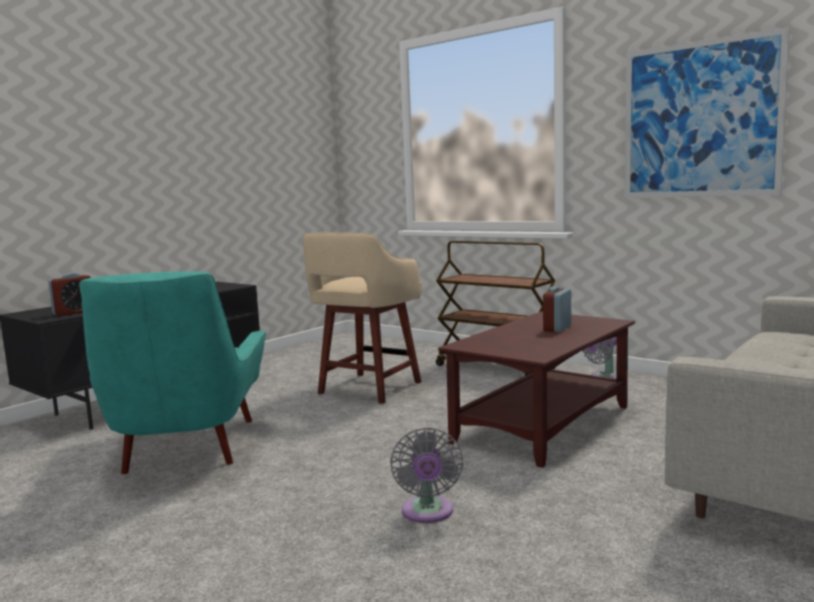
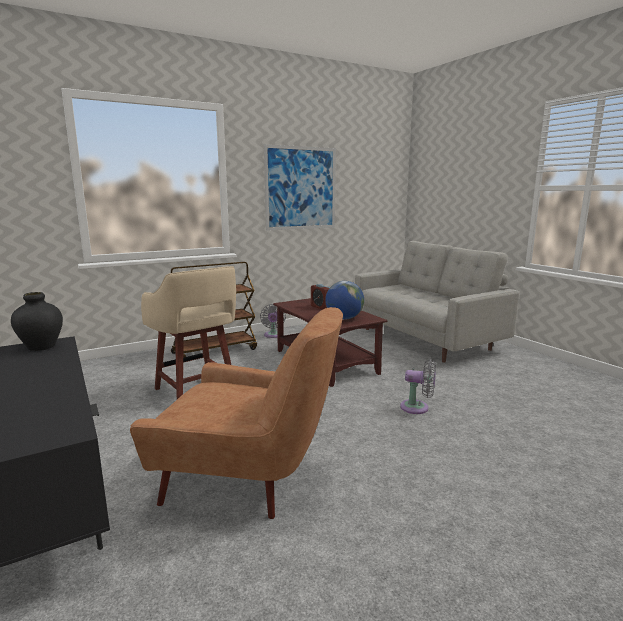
camera: 70 degrees left, 5 degrees up
alarm clock [48,273,91,316] -> none
turquoise armchair [79,271,266,474] -> brown armchair [130,307,343,519]
none -> black vase [11,292,63,351]
none -> globe [325,281,364,320]

